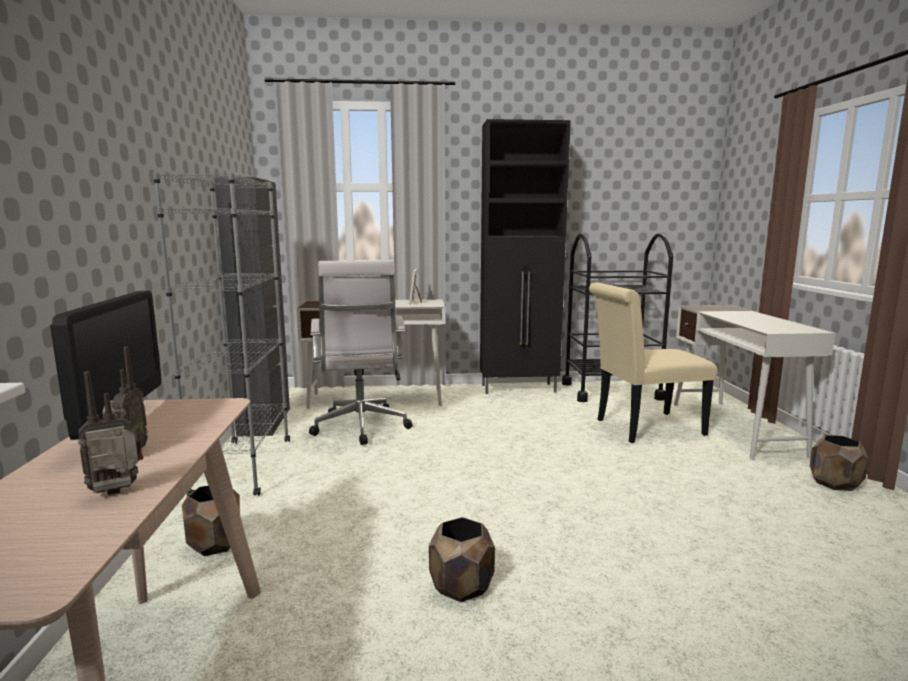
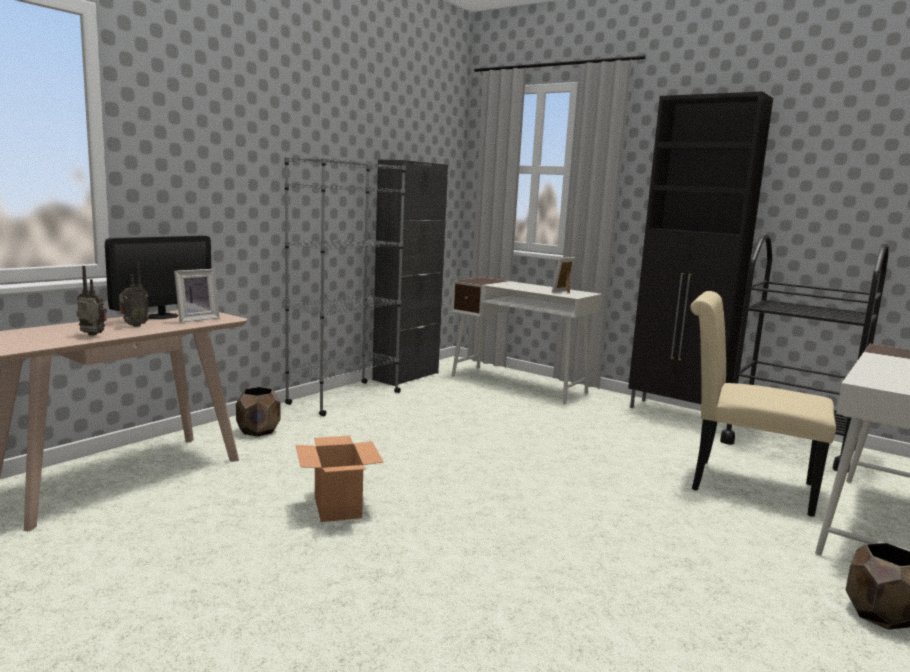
camera: 40 degrees right, 0 degrees up
white office chair [309,260,413,445] -> none
brown planter [429,517,495,602] -> cardboard box [296,436,383,522]
none -> picture frame [174,269,220,323]

